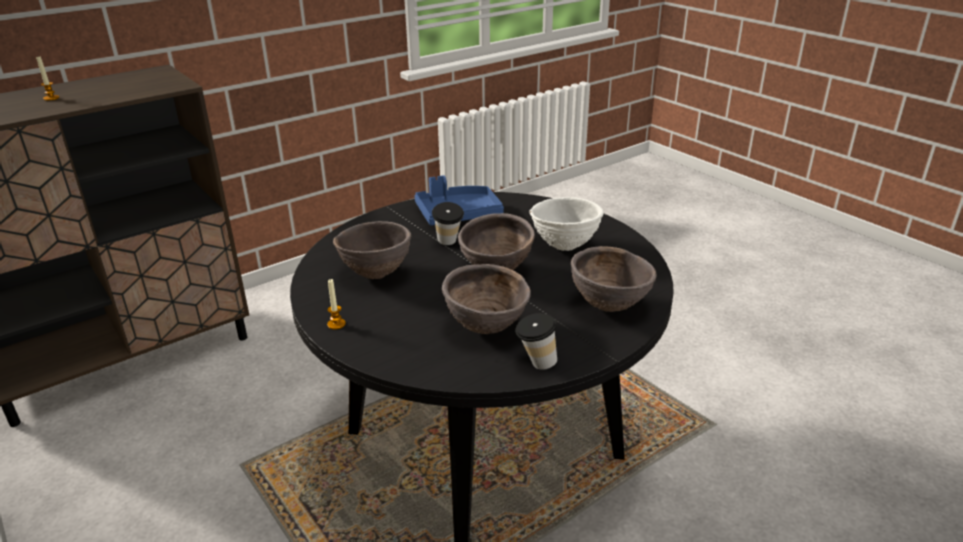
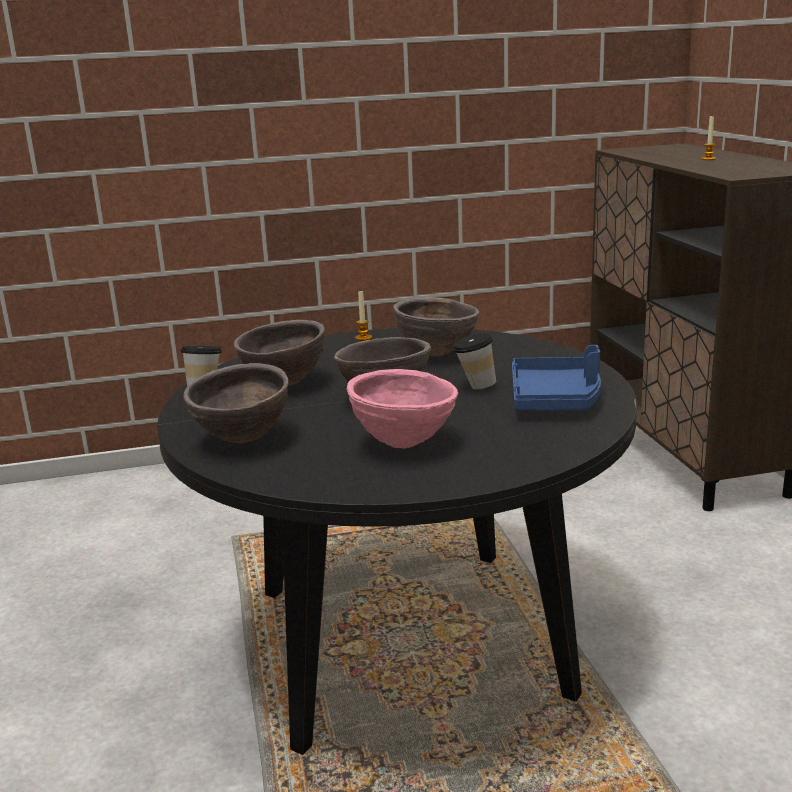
camera: 115 degrees right, 10 degrees down
white bowl [529,197,604,251] -> pink bowl [347,369,458,449]

